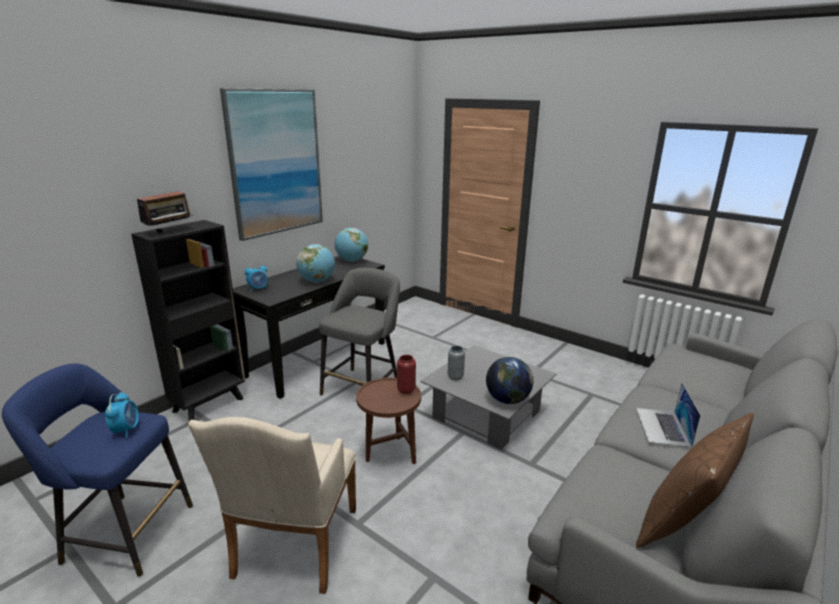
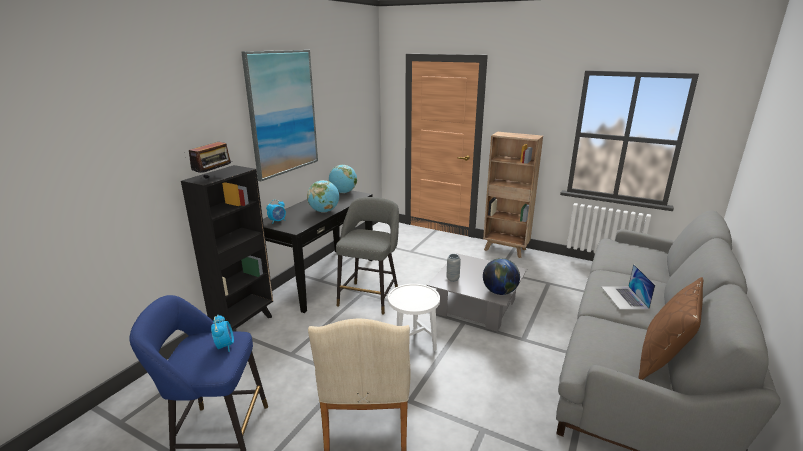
camera: 10 degrees left, 0 degrees up
brown side table [356,378,421,464] -> white side table [388,284,440,351]
red vase [397,355,416,394] -> none
none -> brown bookcase [483,132,543,258]

